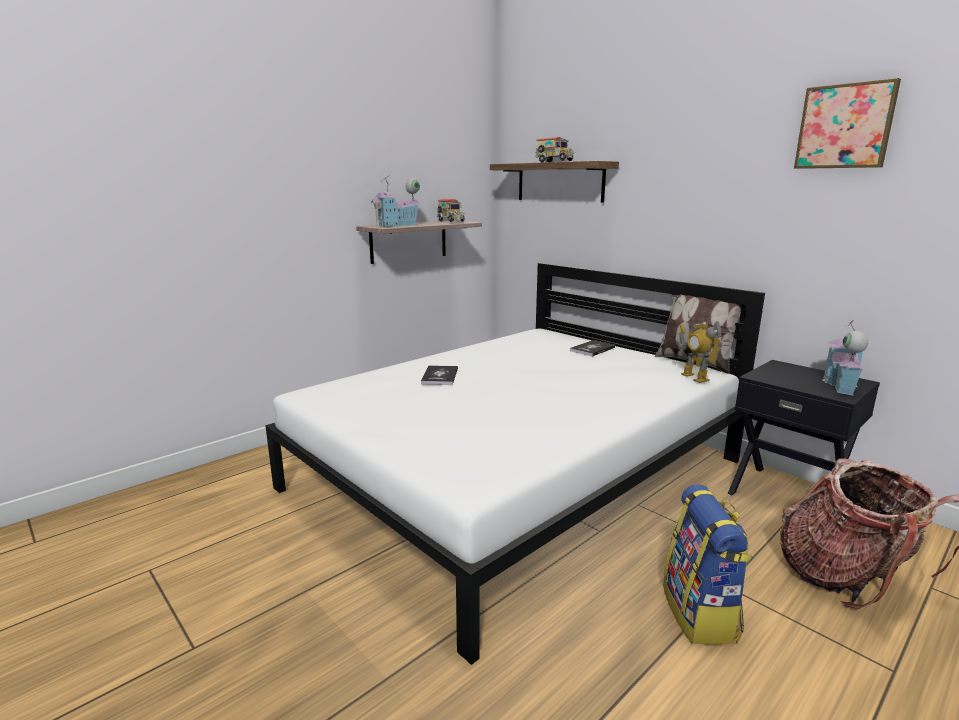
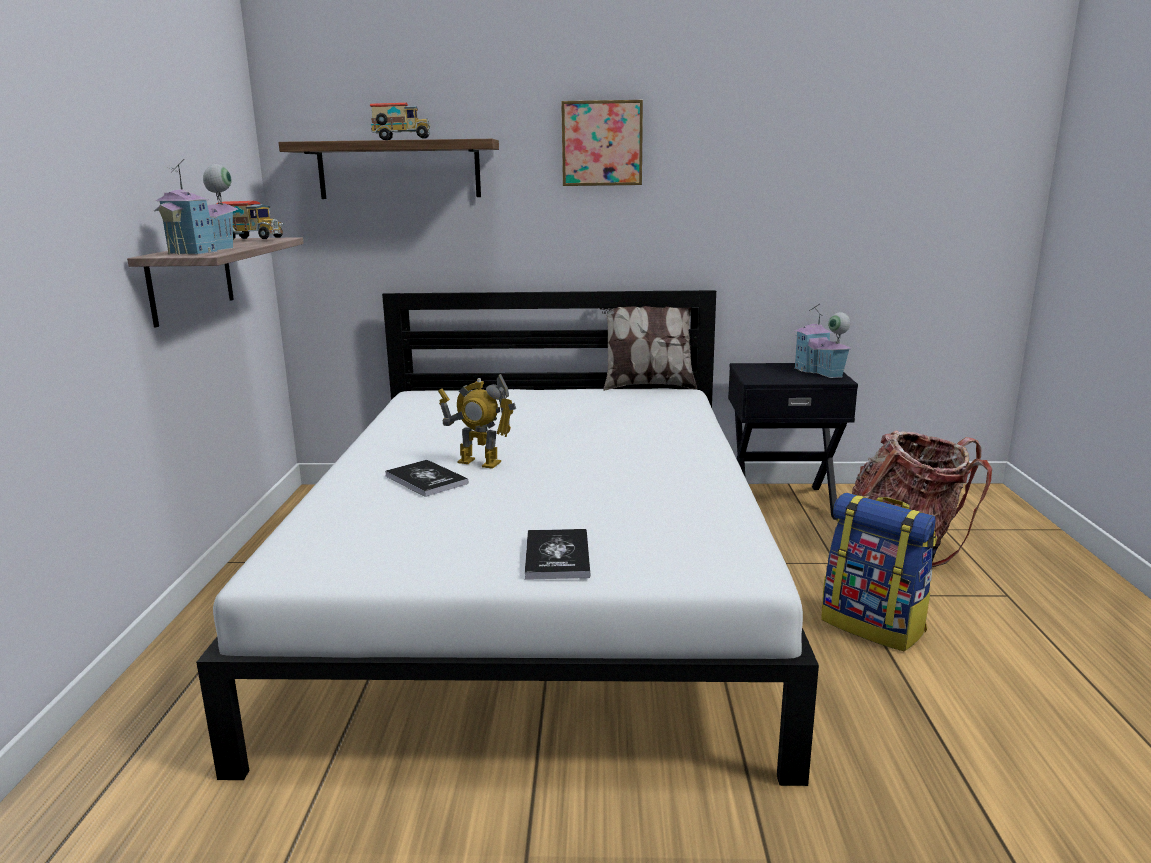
camera: 45 degrees left, 0 degrees up
book [570,340,615,357] -> book moved to [525,529,590,580]
toy robot [678,321,723,383] -> toy robot moved to [438,374,516,469]
picture [794,78,901,169] -> picture moved to [561,100,643,186]

